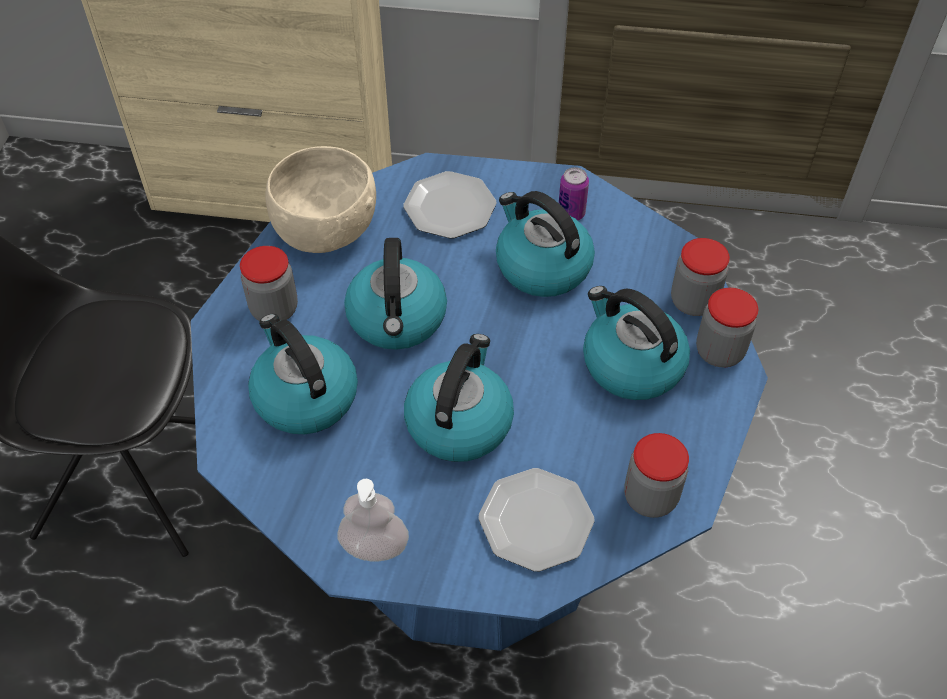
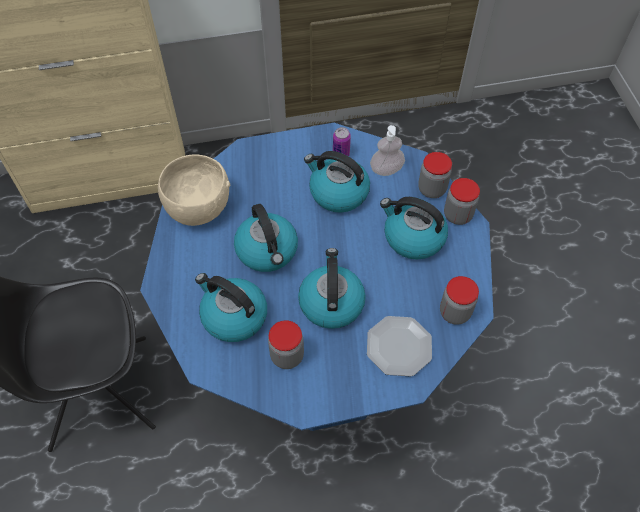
camera: 20 degrees left, 5 degrees up
jar [240,246,298,321] -> jar moved to [268,320,304,369]
soap dispenser [338,479,409,561] -> soap dispenser moved to [370,125,405,176]
plate [403,171,496,239] -> none

